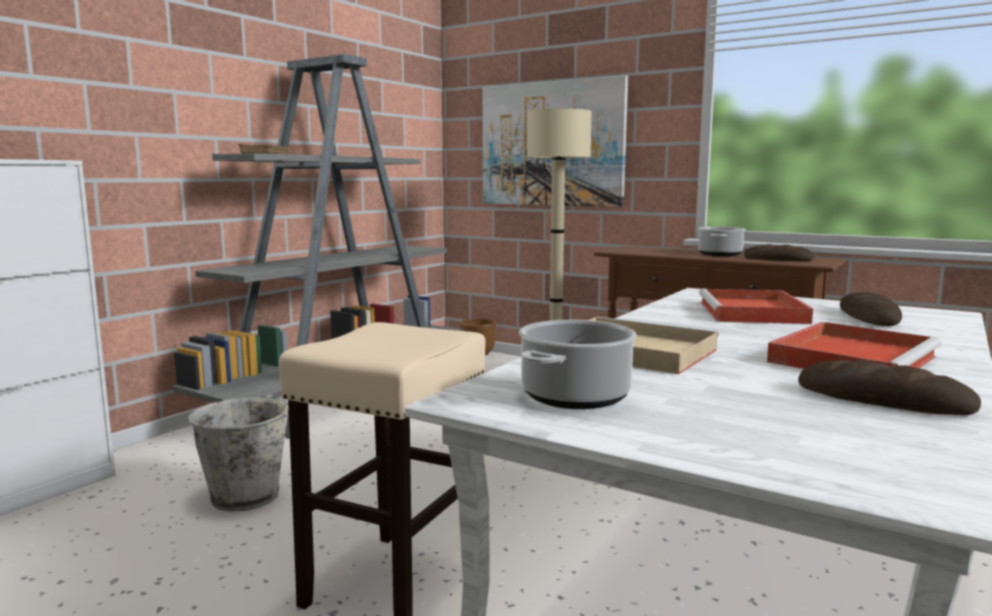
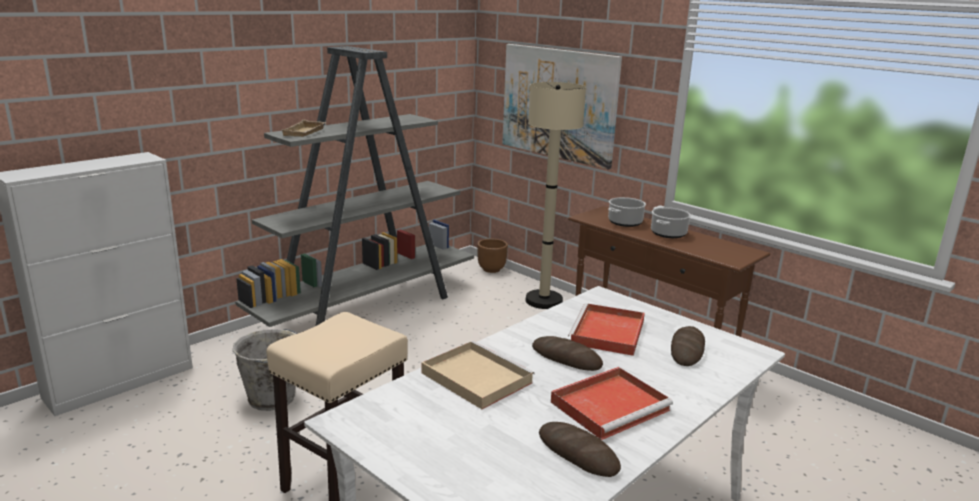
camera: 10 degrees right, 10 degrees up
cooking pot [519,320,637,409] -> cooking pot moved to [608,197,646,227]
bread [744,244,814,261] -> bread moved to [532,336,603,371]

